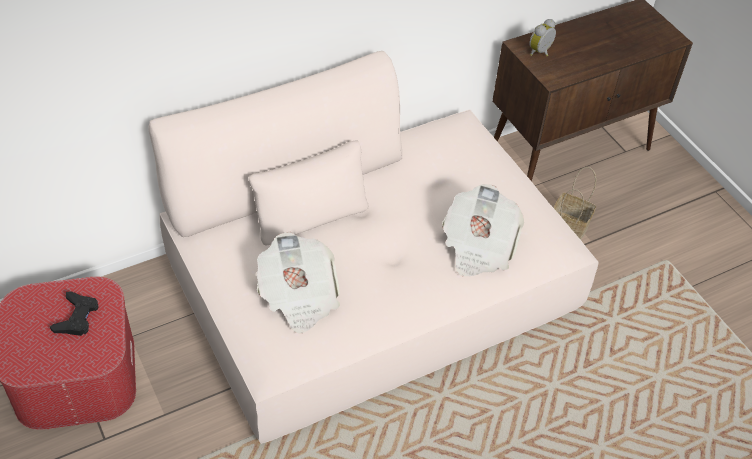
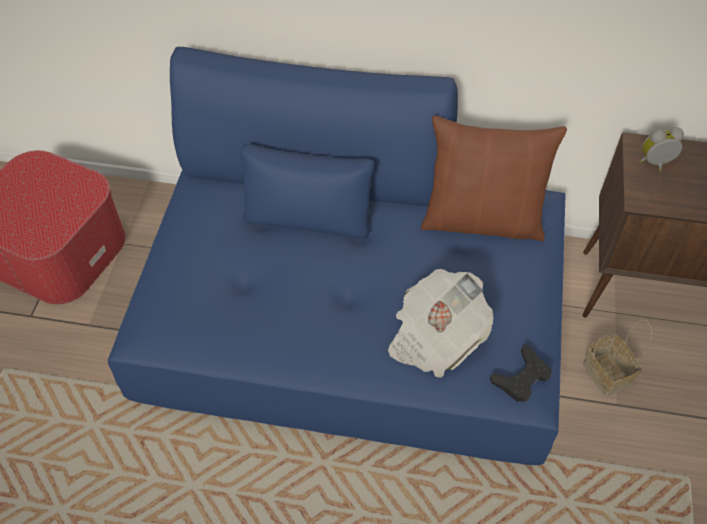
camera: 40 degrees right, 5 degrees up
black game controller [50,291,99,336] -> black game controller moved to [490,344,552,402]
beige sofa [148,51,598,444] -> blue sofa [108,47,566,465]
newspaper [257,232,340,334] -> none
none -> brown pillow [421,115,567,241]

